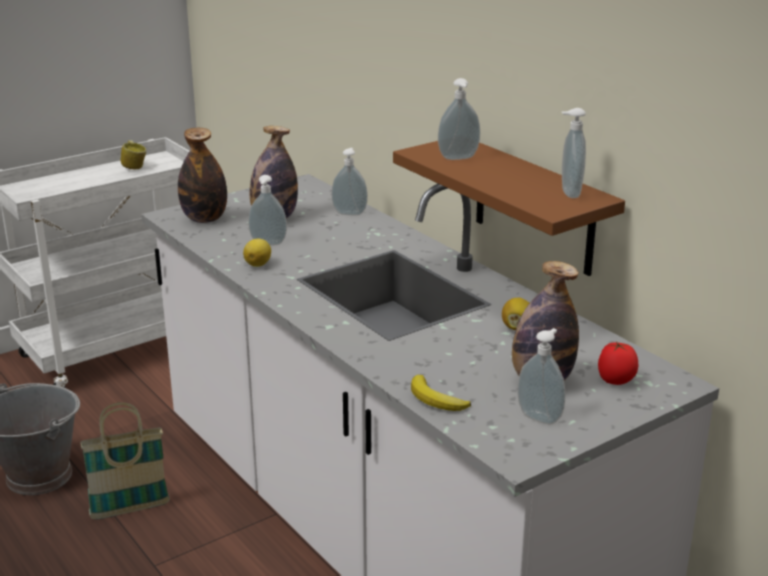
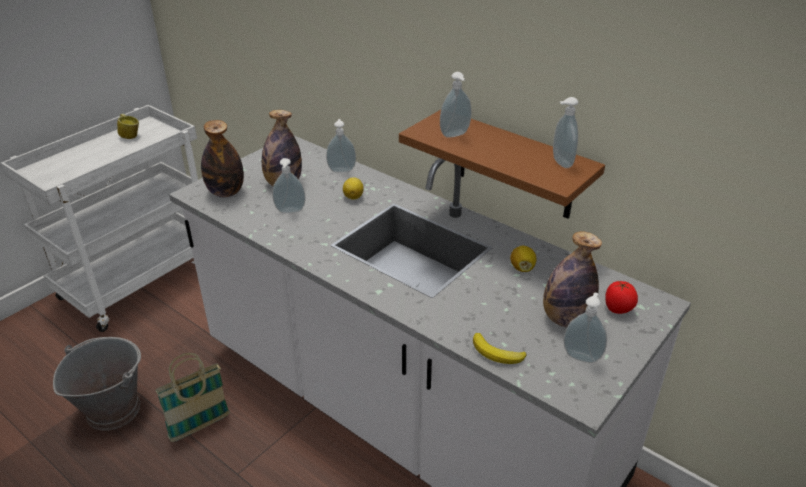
camera: 15 degrees left, 10 degrees up
lemon [243,239,271,267] -> lemon moved to [343,177,364,200]

